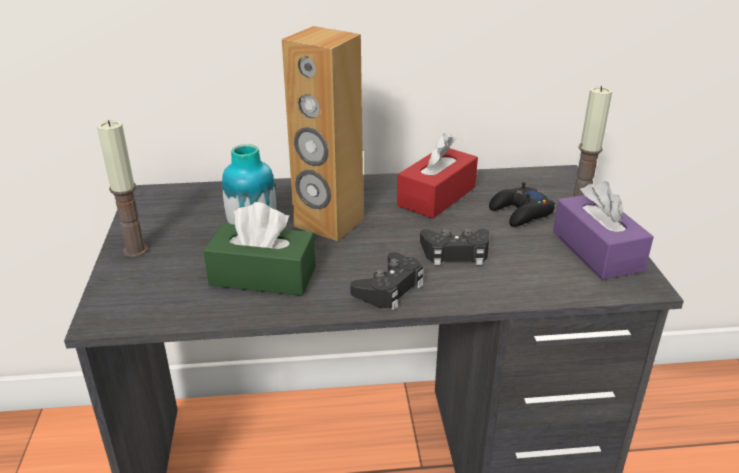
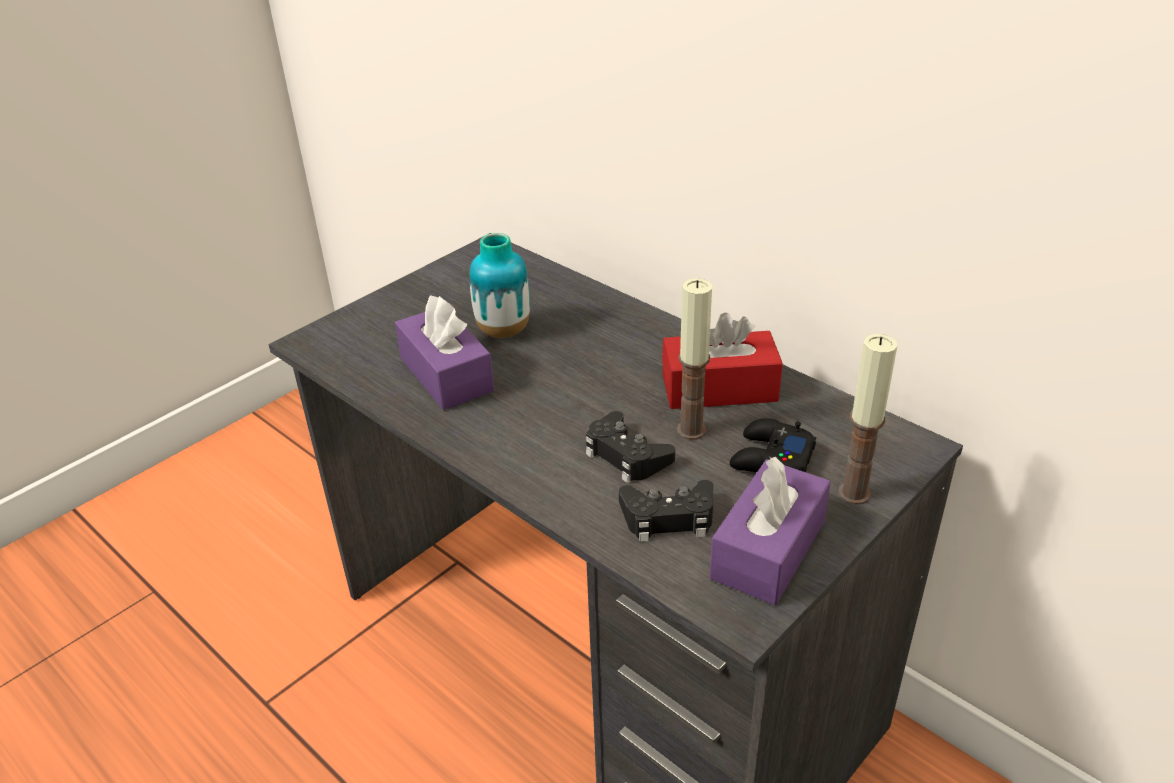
camera: 50 degrees right, 5 degrees up
candle [97,120,148,257] -> candle moved to [677,278,712,440]
green tissue box [203,202,316,296] -> purple tissue box [395,296,494,410]
brown speaker [282,26,364,241] -> none
black game controller [350,252,424,310] -> black game controller moved to [619,480,714,542]

